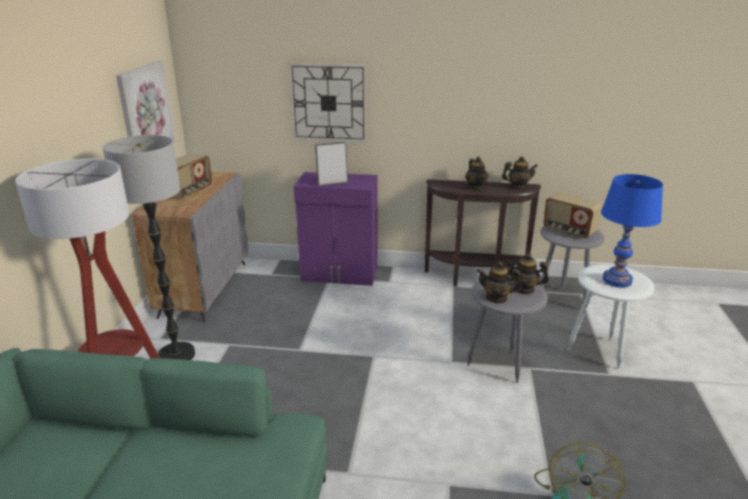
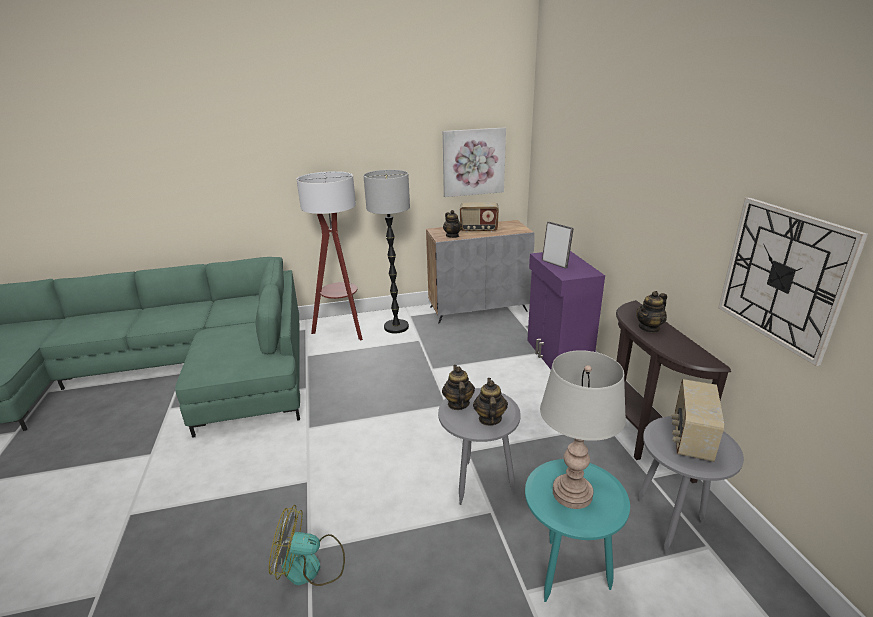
camera: 70 degrees right, 0 degrees up
wall clock [288,63,367,143] -> wall clock moved to [718,197,868,366]
teapot [502,156,538,189] -> teapot moved to [443,210,462,238]
white side table [568,264,655,369] -> turquoise side table [525,459,630,602]
blue table lamp [601,174,663,288] -> grey table lamp [540,350,626,509]

